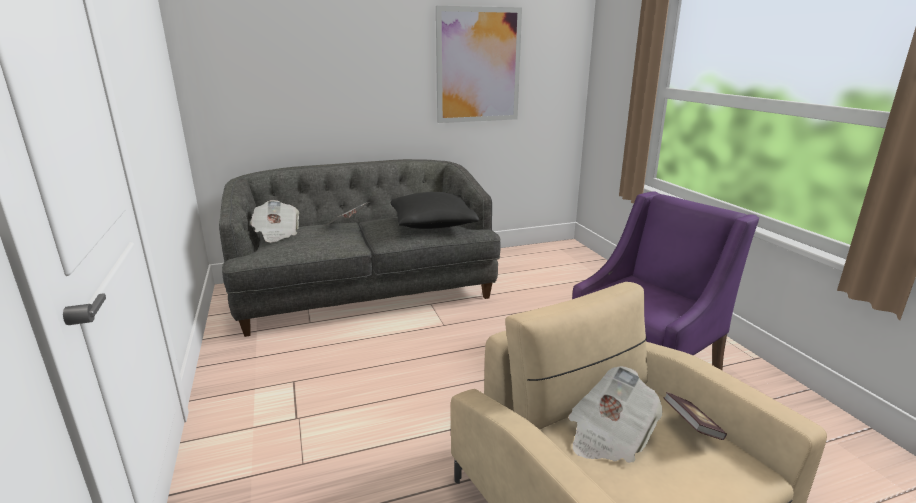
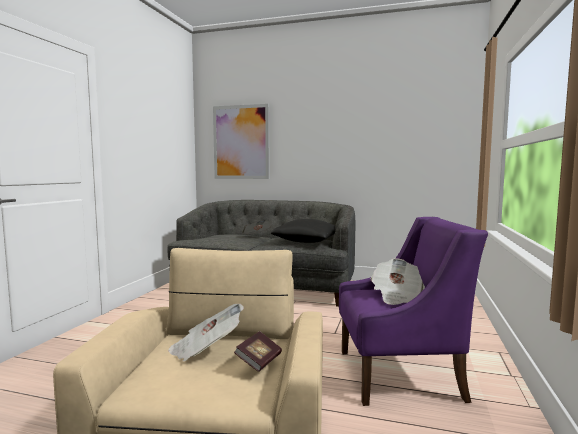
camera: 35 degrees right, 15 degrees down
newspaper [250,200,299,243] -> newspaper moved to [371,258,425,305]
picture [436,6,522,123] -> picture moved to [213,104,270,179]

